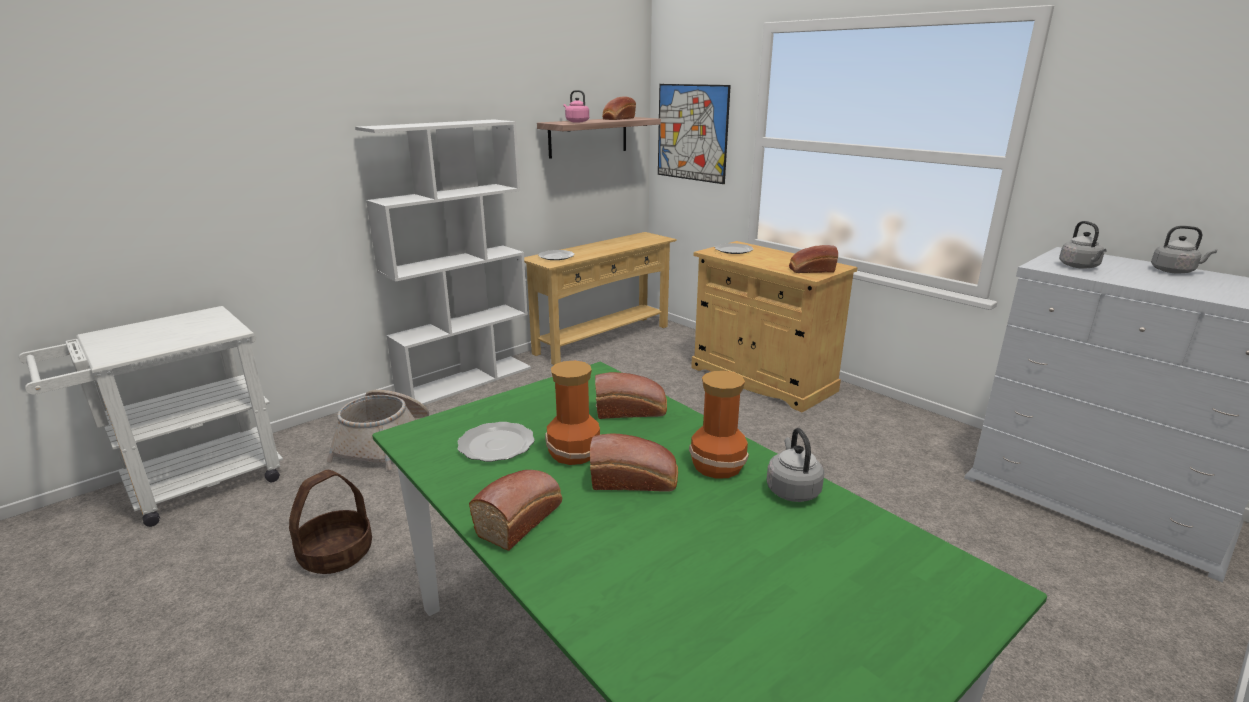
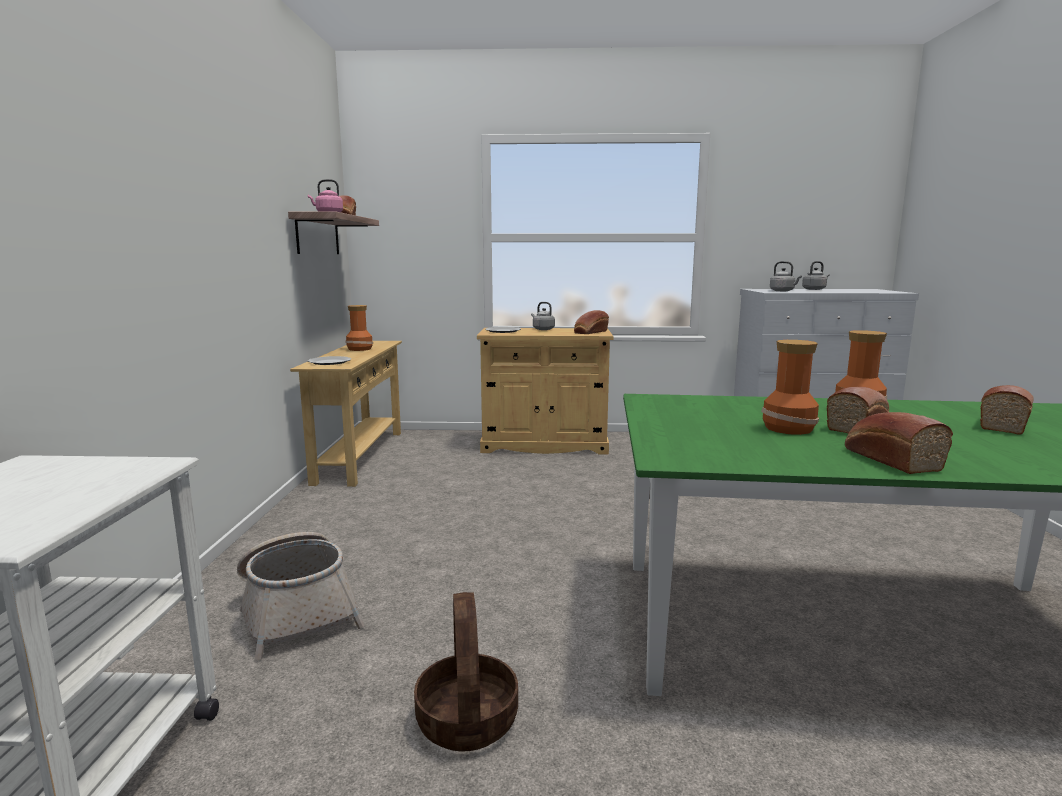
camera: 45 degrees left, 10 degrees down
white bookcase [355,119,531,405] -> none
plate [457,422,535,462] -> none
bread [595,372,667,419] -> bread moved to [980,385,1034,435]
picture [658,84,731,184] -> none
grey kettle [767,428,824,502] -> grey kettle moved to [531,302,555,330]
none -> vase [346,305,373,351]

